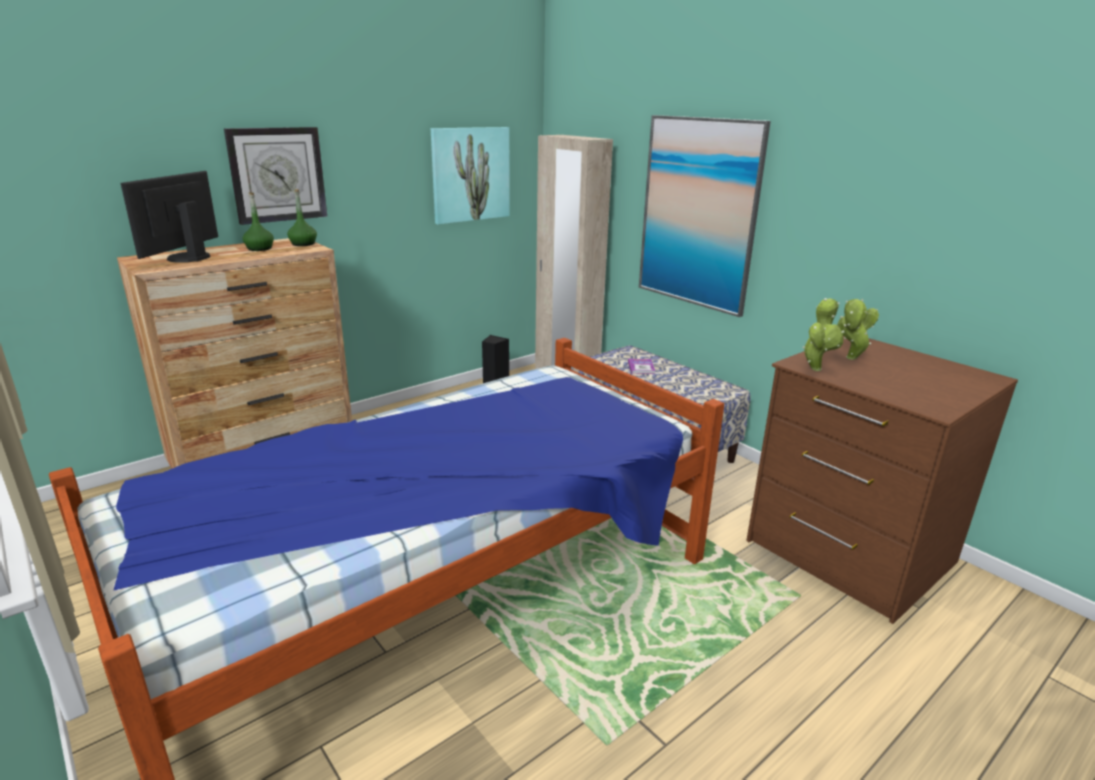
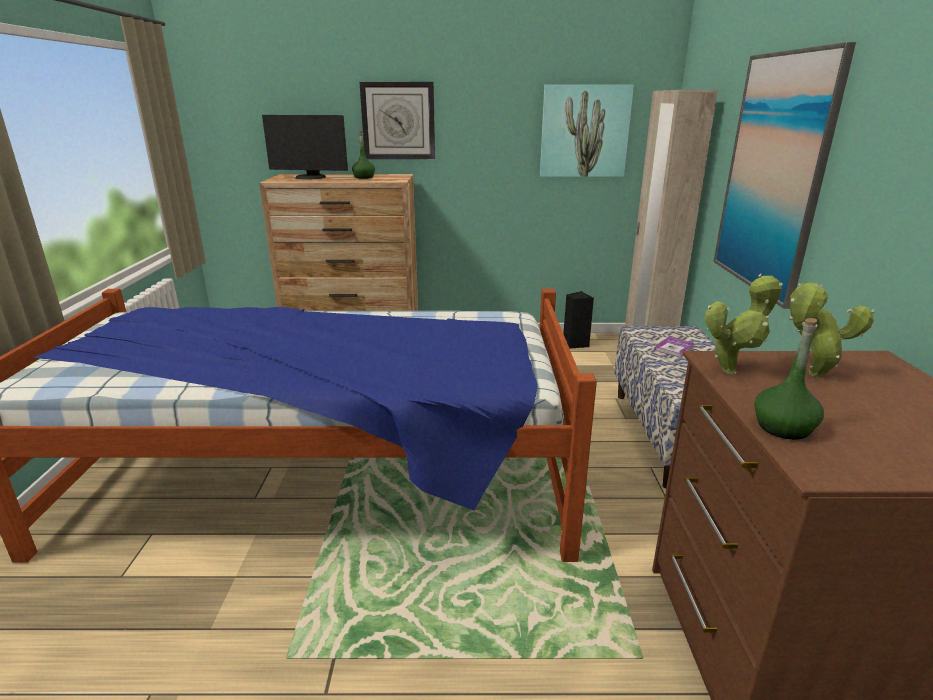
camera: 40 degrees right, 0 degrees up
monitor [121,171,218,263] -> monitor turned 135 degrees counterclockwise [262,115,348,179]
green bottle [287,189,317,246] -> green bottle moved to [754,318,824,440]

